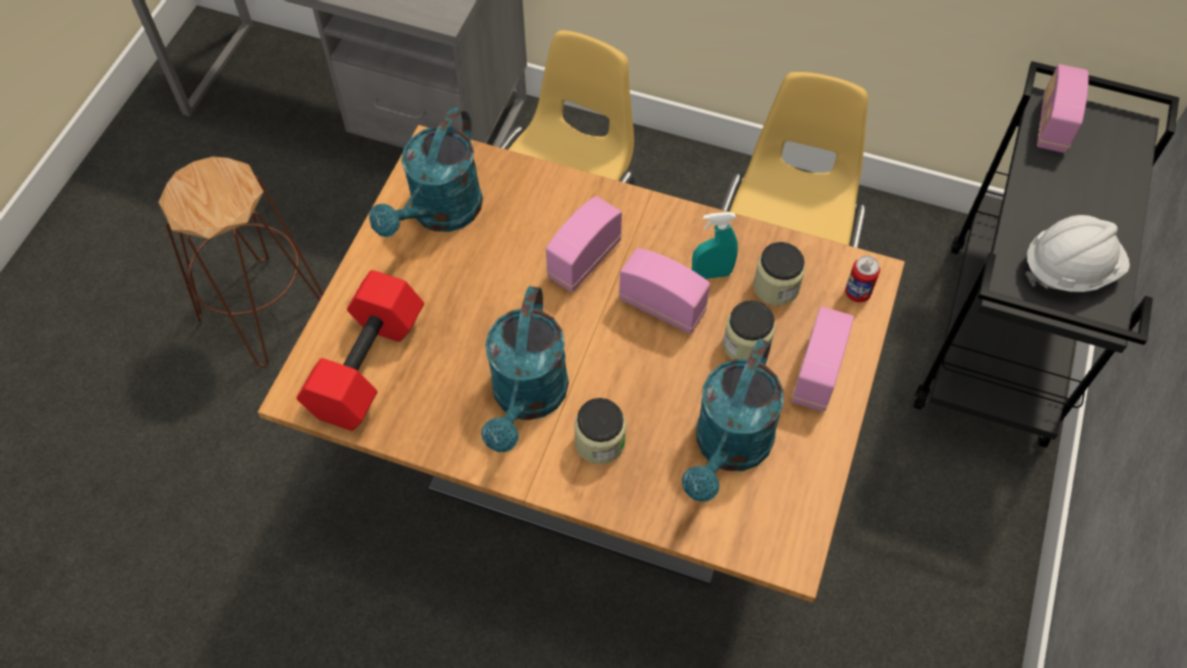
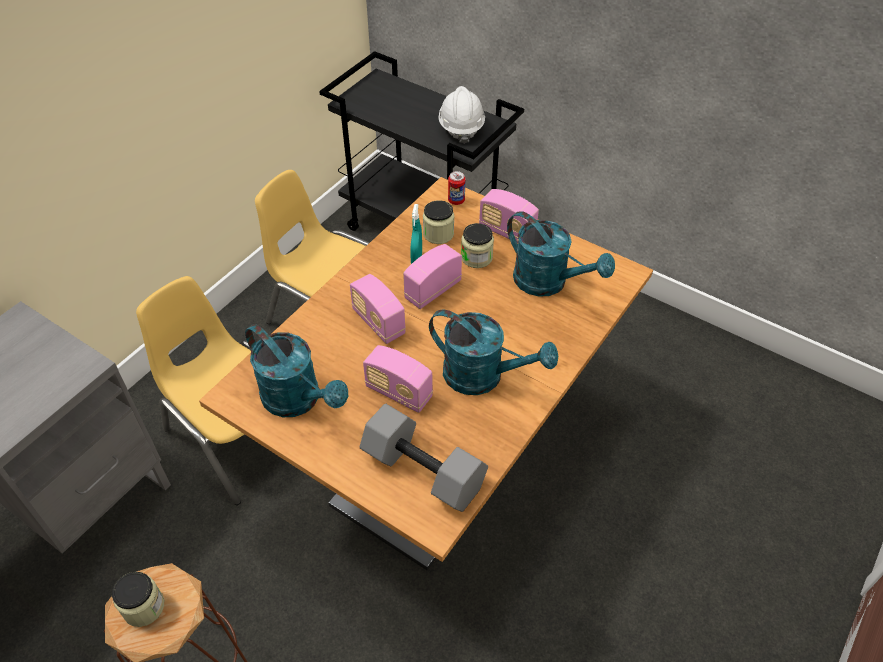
camera: 75 degrees left, 10 degrees down
red dumbbell [296,270,424,431] -> grey dumbbell [360,404,488,512]
jar [574,398,626,464] -> jar moved to [112,572,164,627]
radio [1037,64,1089,153] -> radio moved to [363,345,433,413]

